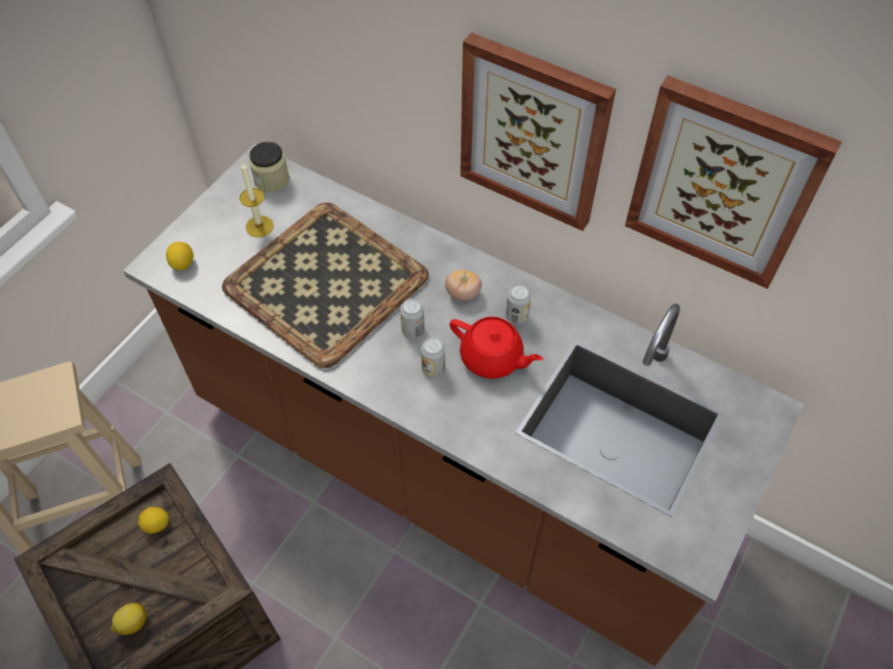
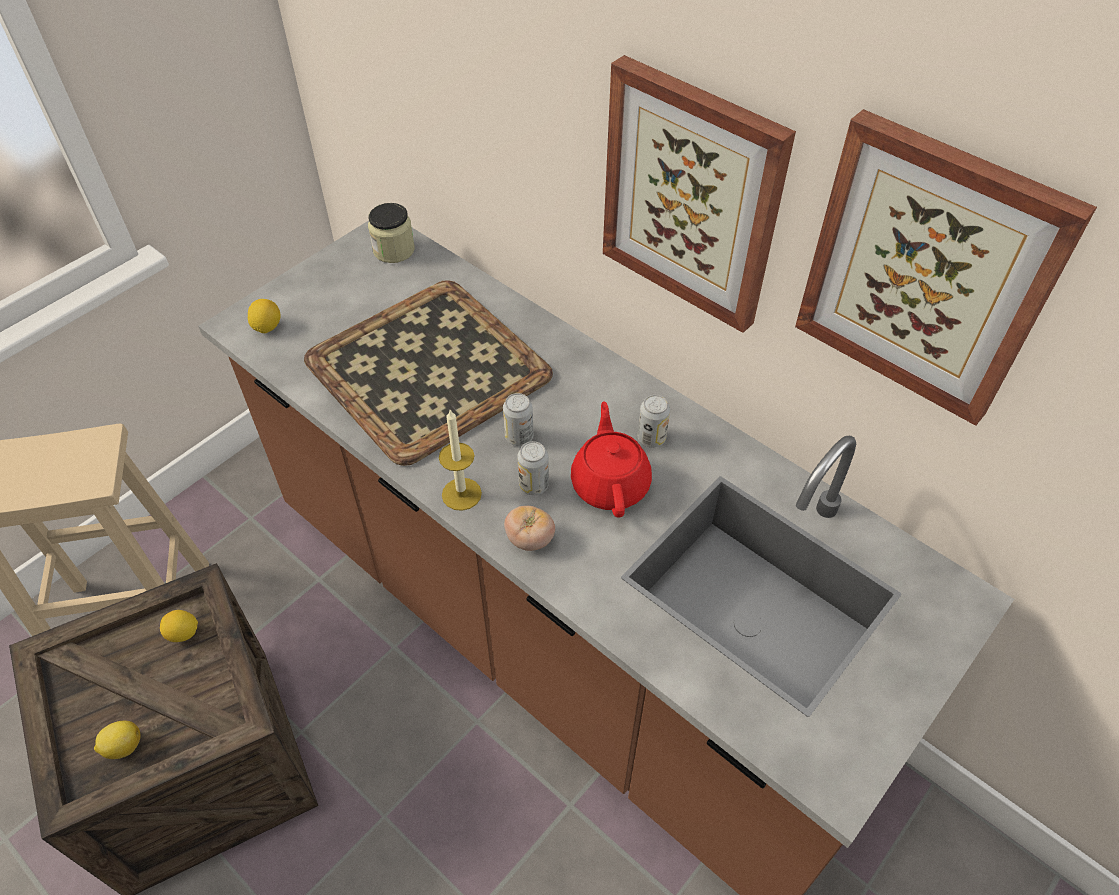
camera: 10 degrees right, 5 degrees down
candle [239,162,274,237] -> candle moved to [439,410,482,511]
tomato [445,270,482,301] -> tomato moved to [504,506,555,551]
red teapot [450,317,543,379] -> red teapot turned 135 degrees counterclockwise [571,402,652,518]

